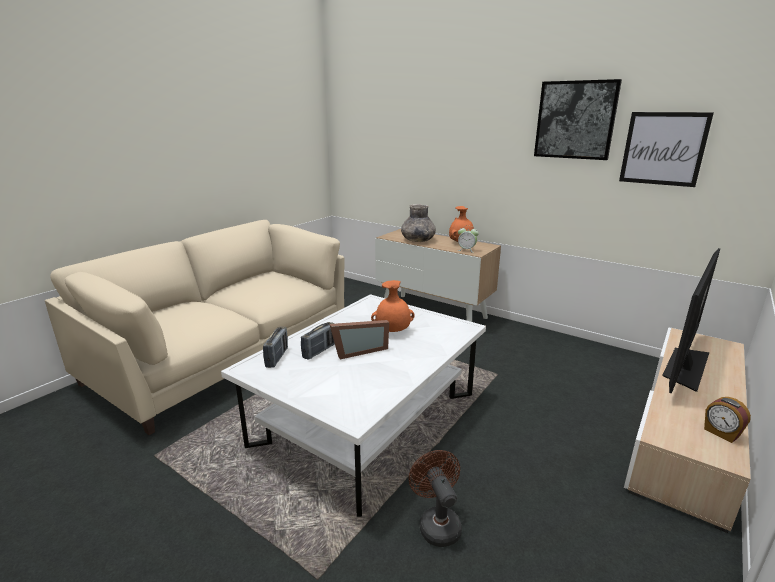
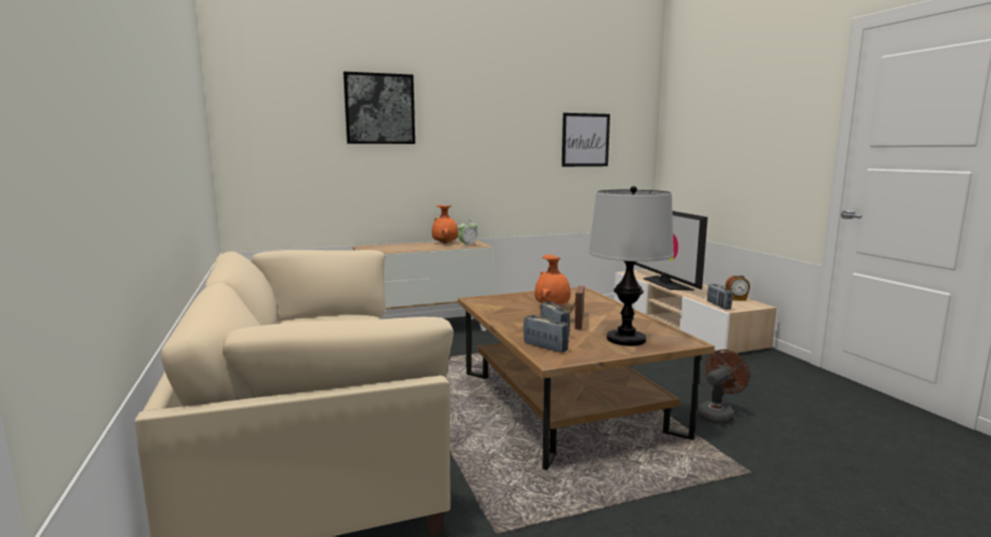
camera: 55 degrees left, 10 degrees down
white coffee table [221,294,486,517] -> brown coffee table [458,287,715,470]
grey vase [401,204,436,242] -> none
brown fan [409,450,462,547] -> brown fan turned 120 degrees clockwise [697,350,750,425]
picture [534,79,622,160] -> picture moved to [343,72,415,144]
none -> table lamp [589,186,674,346]
none -> radio [707,284,733,310]

